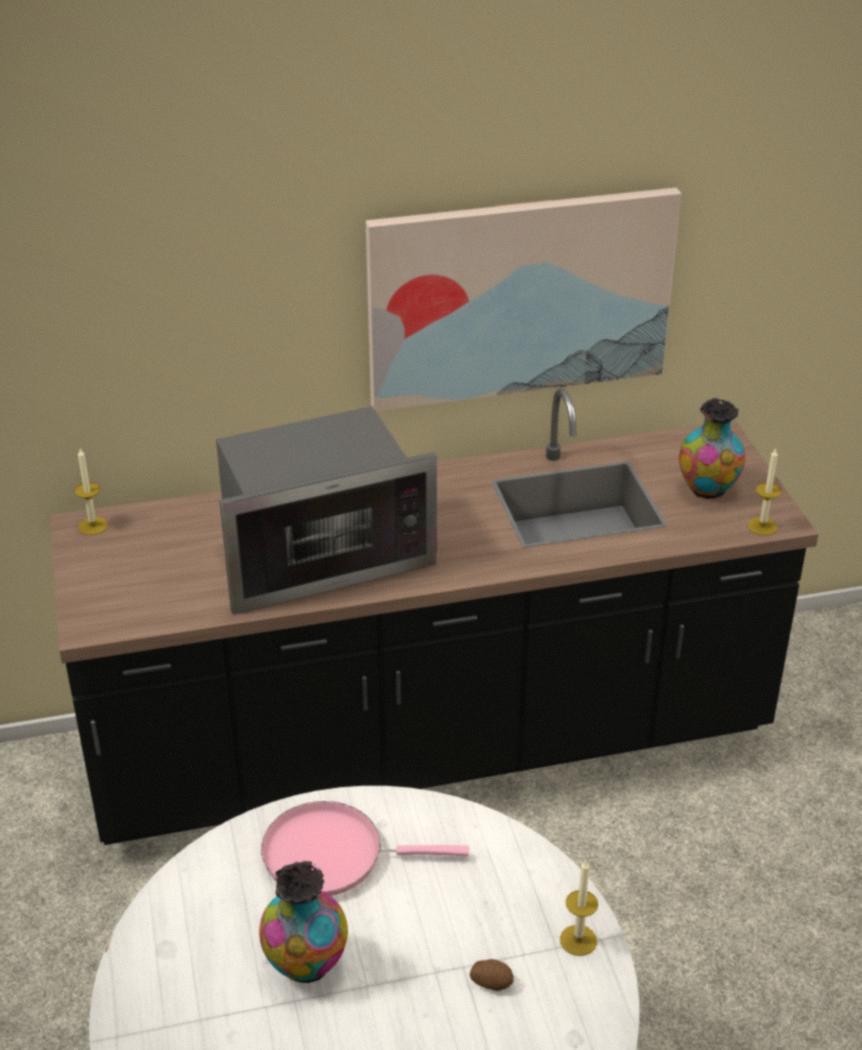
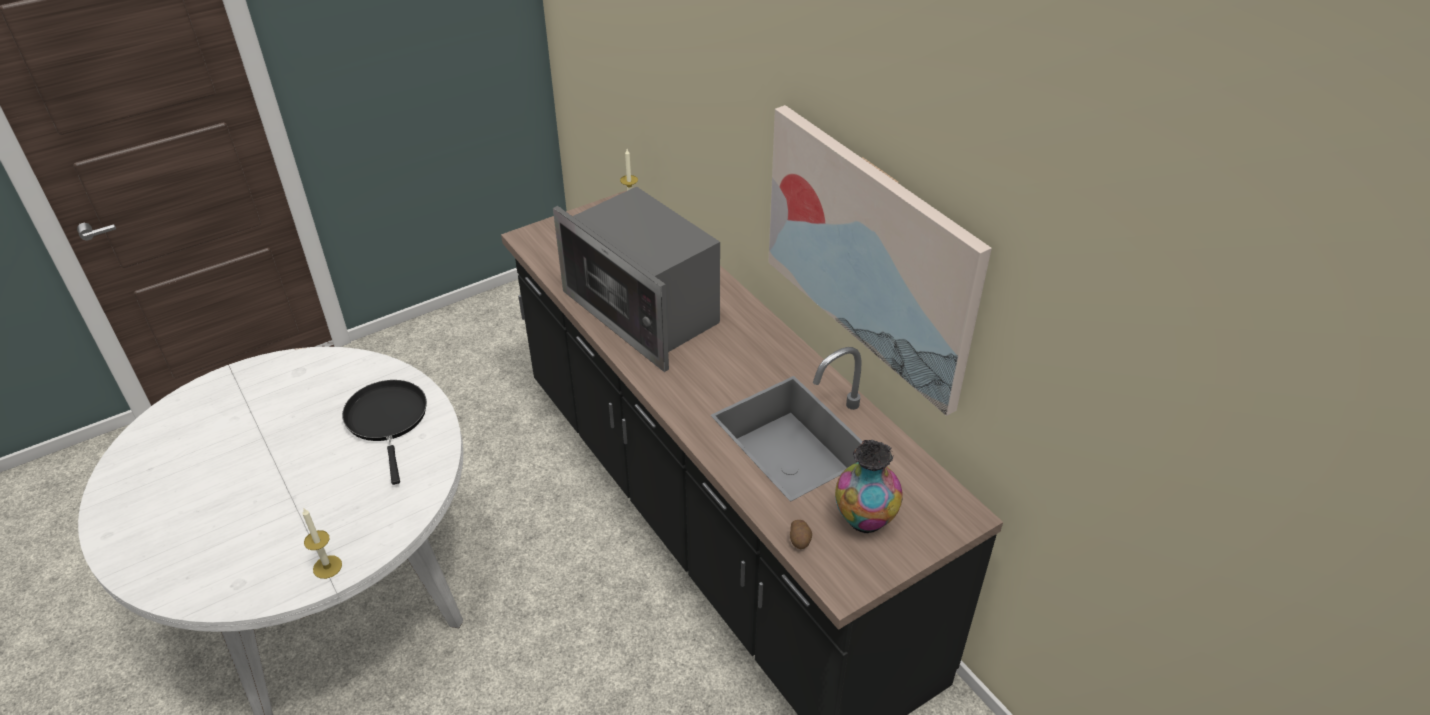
camera: 70 degrees right, 5 degrees up
vase [259,861,348,983] -> none
pink frying pan [261,801,469,896] -> black frying pan [342,380,427,485]
potato [470,959,514,991] -> potato moved to [790,520,812,549]
candle [748,448,781,536] -> none

